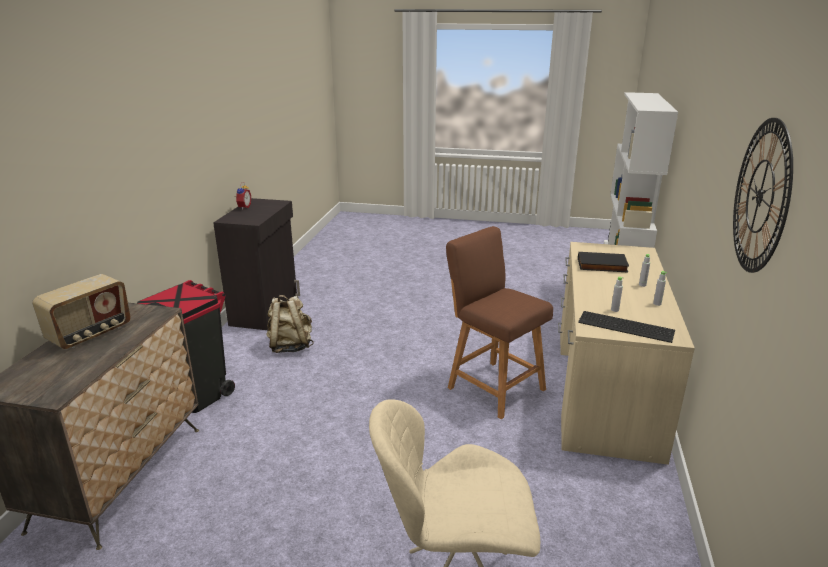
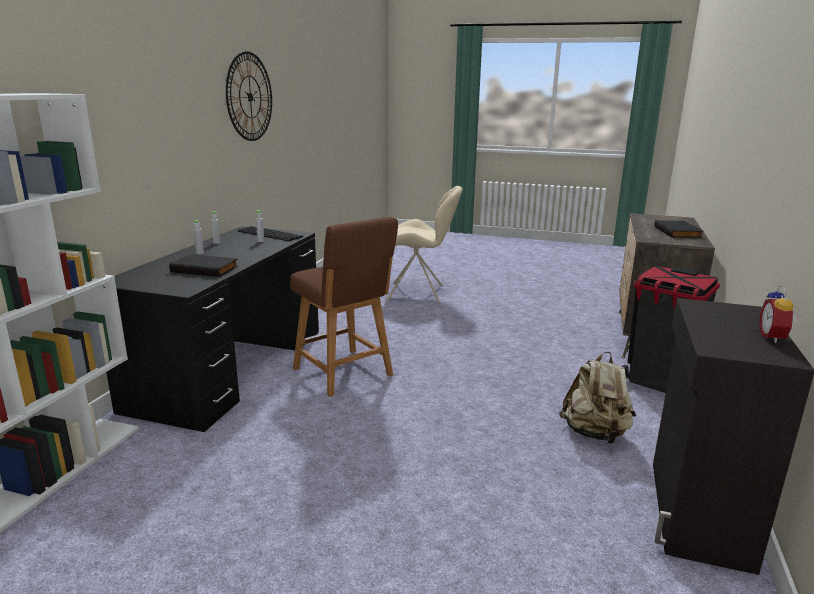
camera: 175 degrees left, 5 degrees down
radio [32,274,131,349] -> black book [654,220,704,238]
beige desk [558,242,695,465] -> black desk [106,226,319,432]

